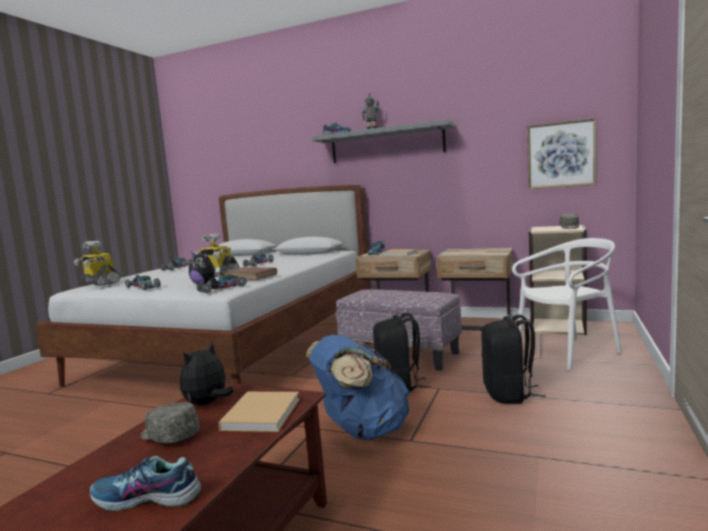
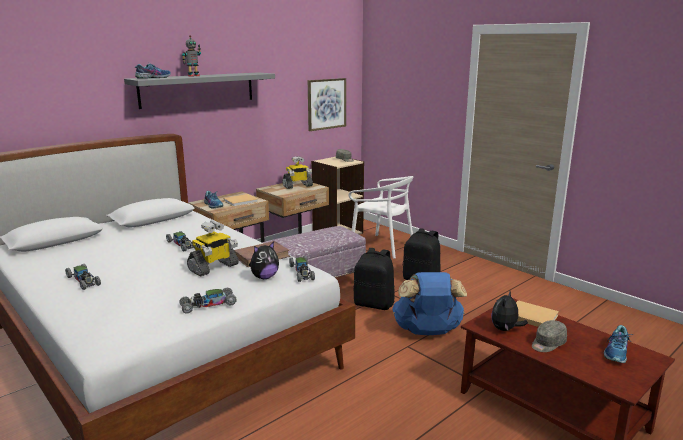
camera: 65 degrees left, 10 degrees up
toy robot [74,241,121,286] -> toy robot moved to [282,156,313,189]
plush toy [180,341,234,405] -> plush toy turned 60 degrees clockwise [491,291,528,331]
white chair [512,238,622,370] -> white chair turned 120 degrees clockwise [349,176,413,259]

